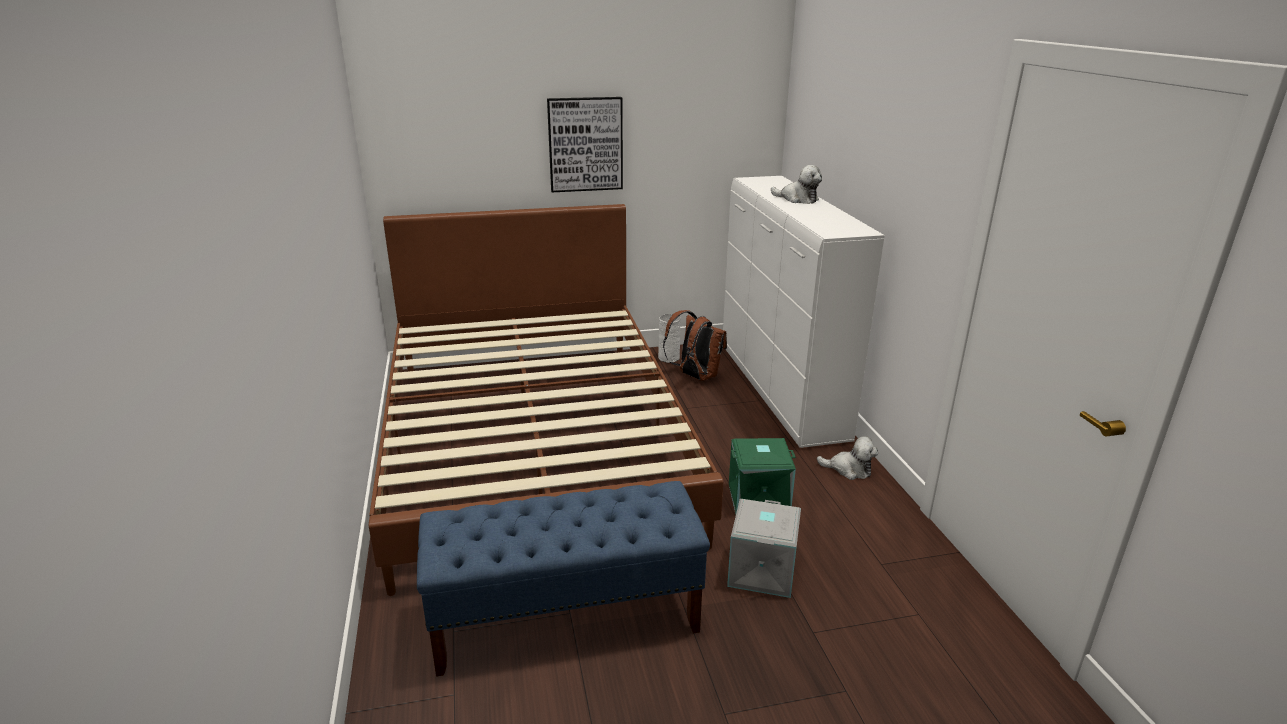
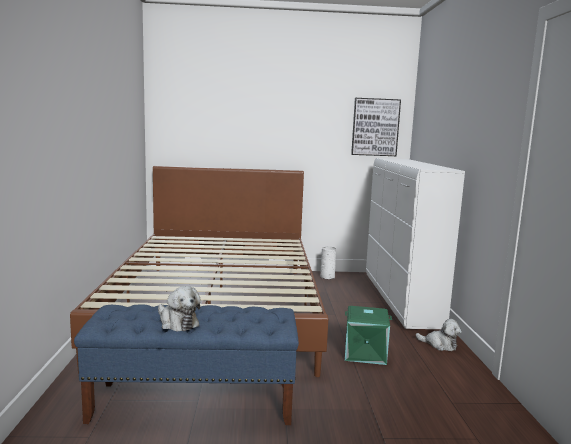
camera: 10 degrees right, 15 degrees down
picture [547,97,623,192] -> picture moved to [351,98,401,156]
brown backpack [663,310,727,381] -> none
grey storage box [727,499,801,598] -> none
plush toy [771,165,822,204] -> plush toy moved to [158,286,201,331]

